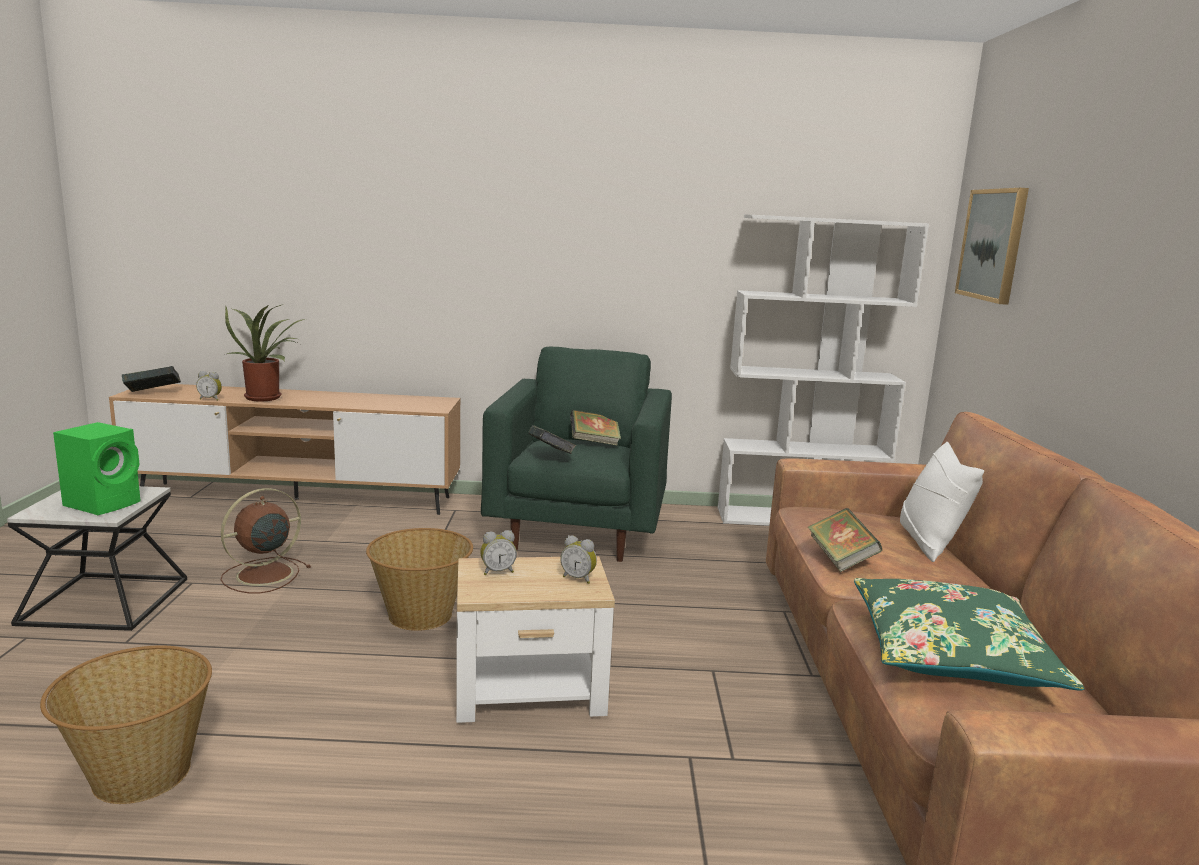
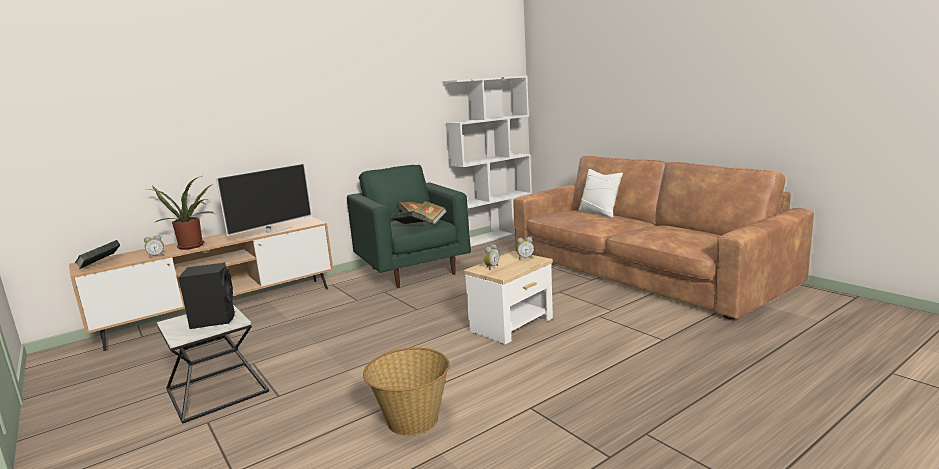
camera: 35 degrees left, 0 degrees up
green speaker [53,422,141,515] -> black speaker [178,262,235,329]
brown fan [221,488,311,593] -> none
basket [366,528,473,631] -> none
book [808,508,882,572] -> book moved to [415,201,447,224]
green pillow [854,578,1085,691] -> none
picture [955,188,1029,305] -> none
none -> television [216,163,312,238]

